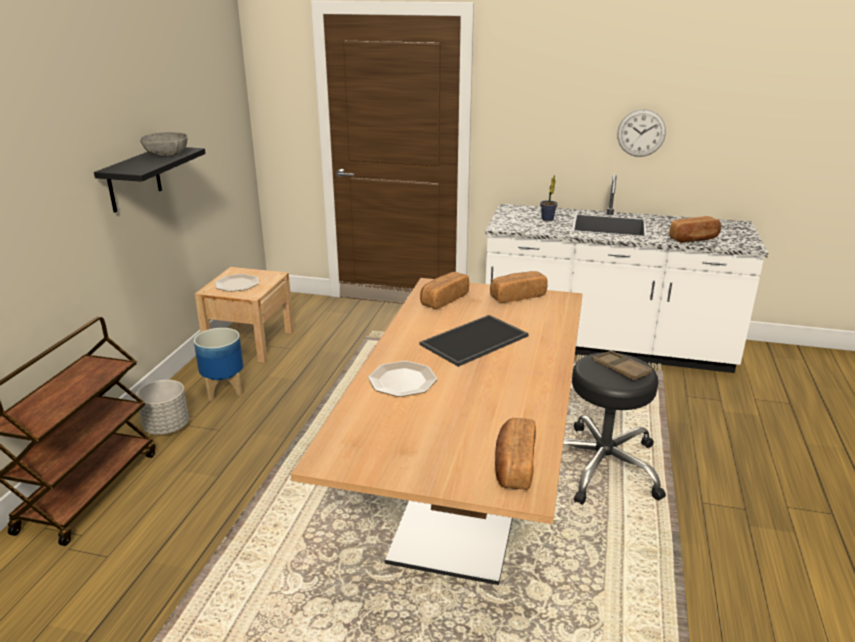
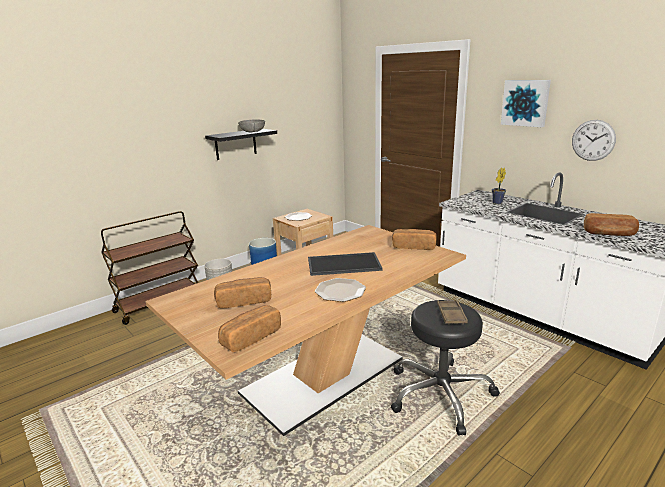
camera: 35 degrees right, 5 degrees down
plate [368,361,437,397] -> plate moved to [315,278,366,302]
bread [420,272,469,309] -> bread moved to [214,277,271,308]
none -> picture [501,80,551,127]

